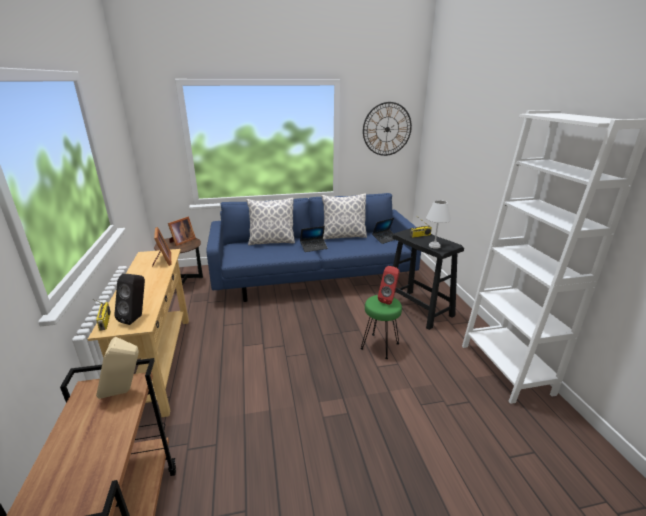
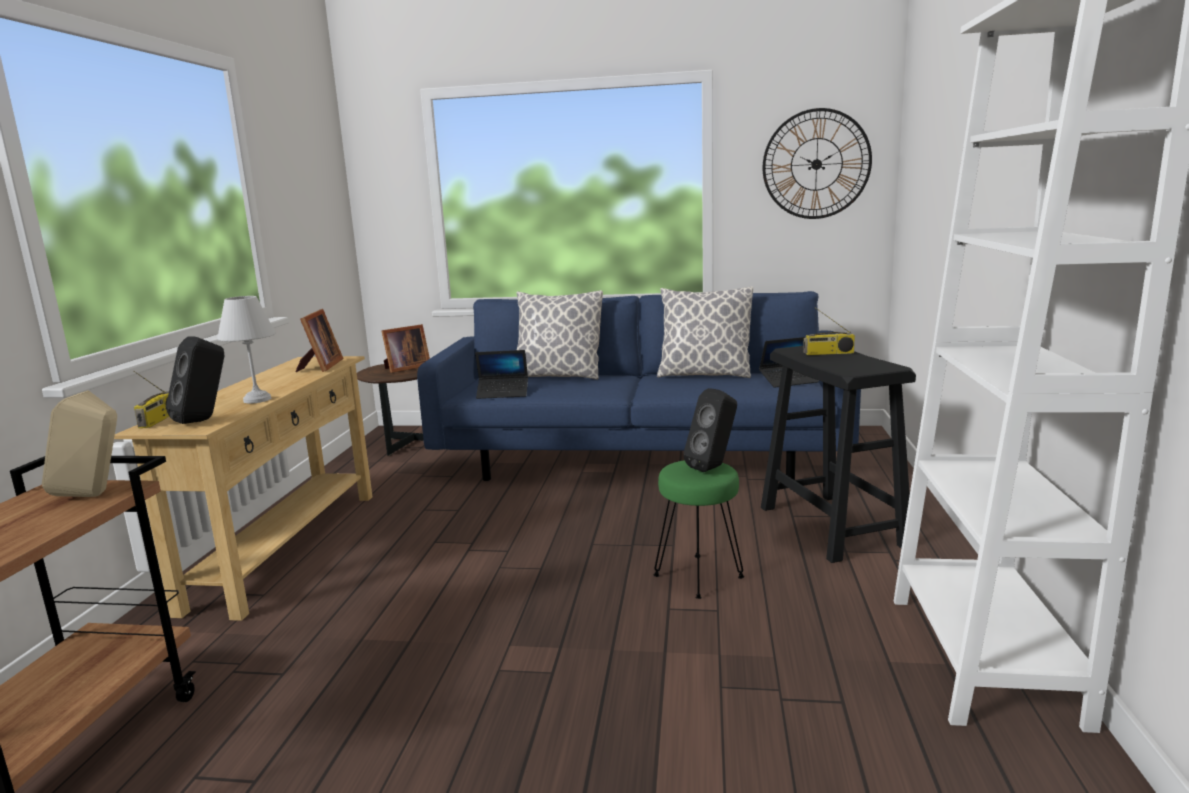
camera: 20 degrees right, 10 degrees down
laptop [300,226,328,252] -> laptop moved to [475,350,528,399]
red speaker [378,266,400,305] -> black speaker [683,388,737,472]
white table lamp [426,200,451,249] -> white table lamp moved to [217,296,276,404]

